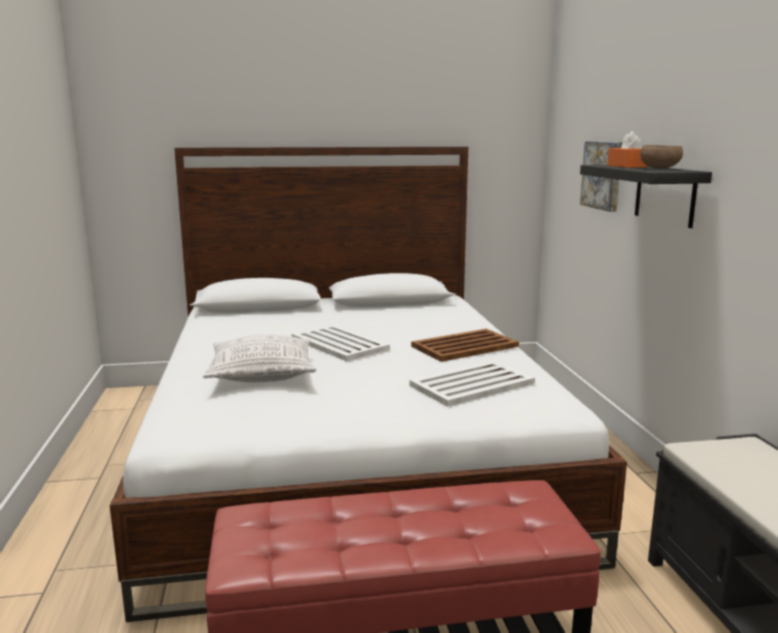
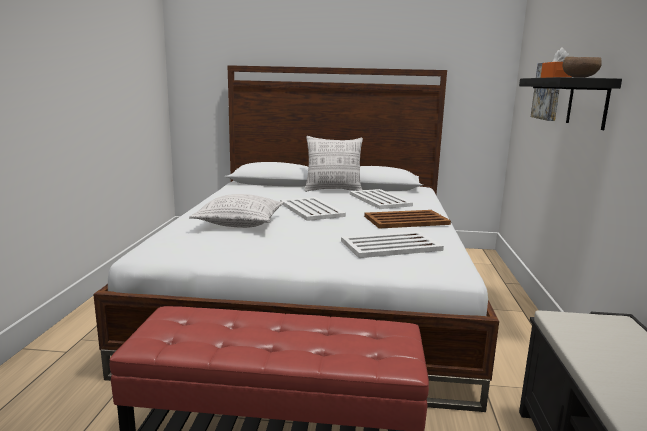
camera: 15 degrees right, 0 degrees up
none -> pillow [305,136,363,192]
none -> white tray [349,189,413,209]

